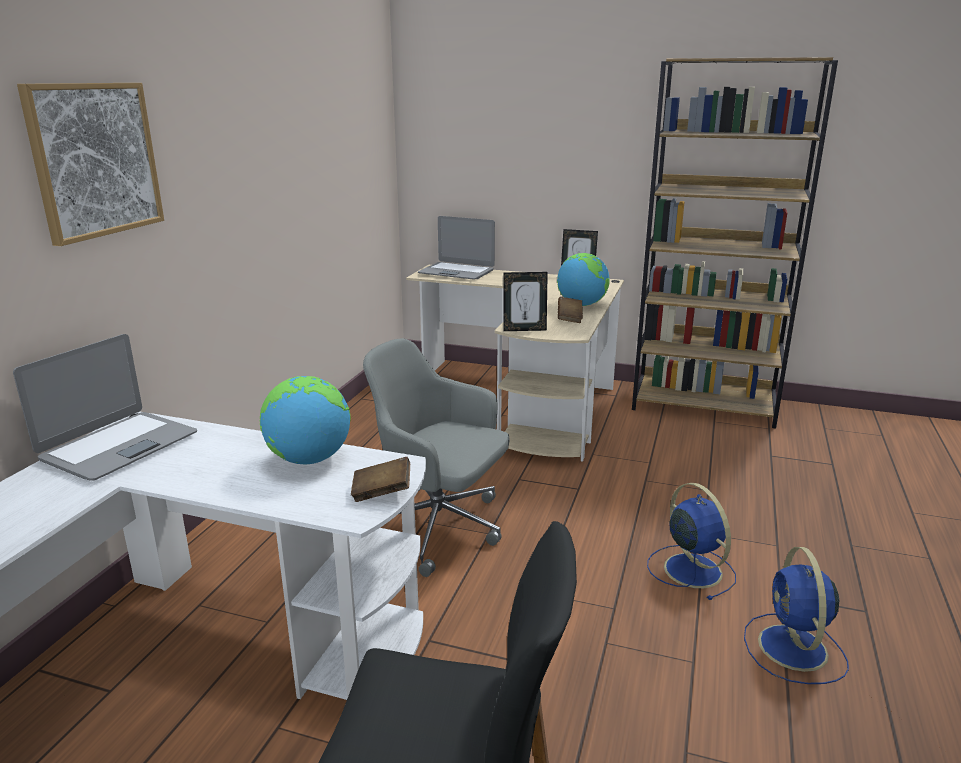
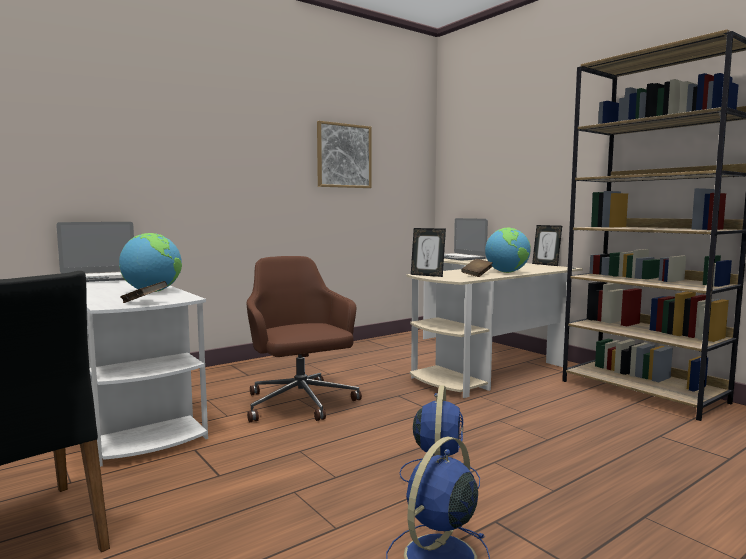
camera: 35 degrees right, 15 degrees down
picture [17,83,164,246] -> picture moved to [317,121,371,188]
grey office chair [363,338,510,577] -> brown office chair [246,256,362,422]

